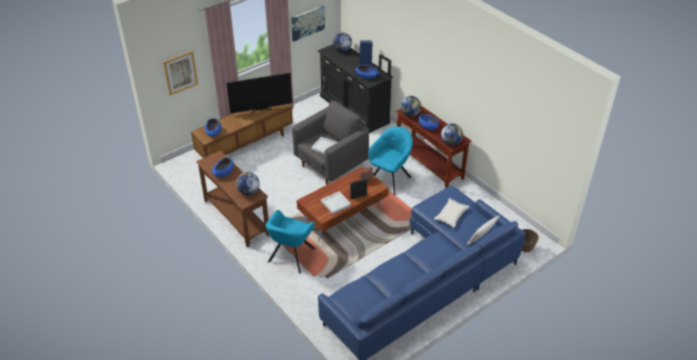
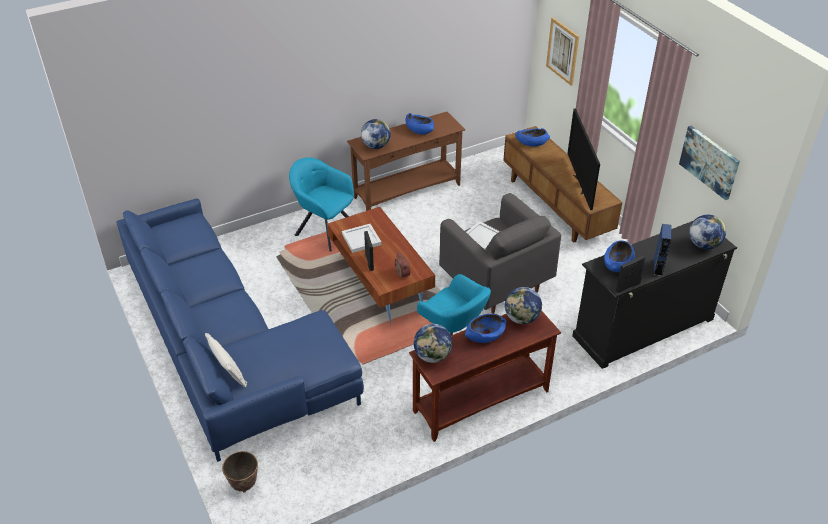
camera: 100 degrees right, 0 degrees up
white pillow [434,198,470,228] -> none

